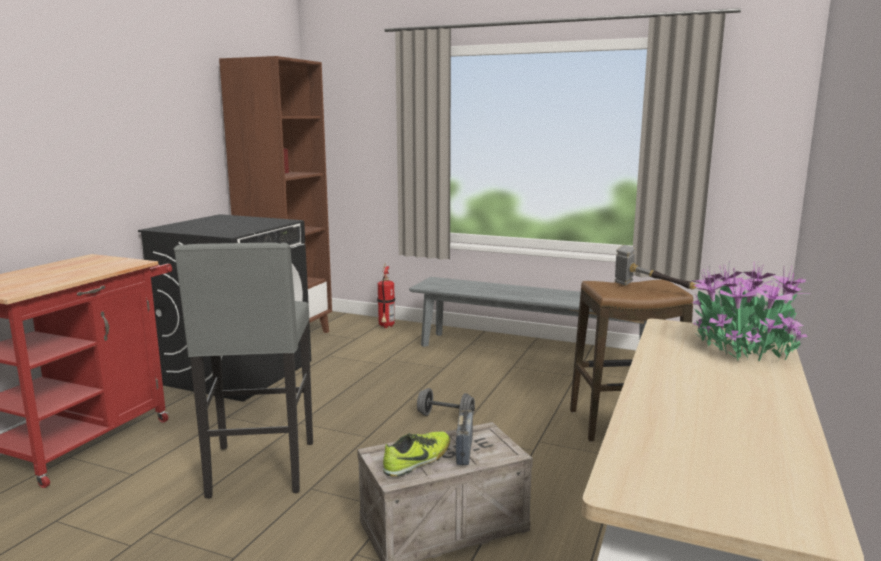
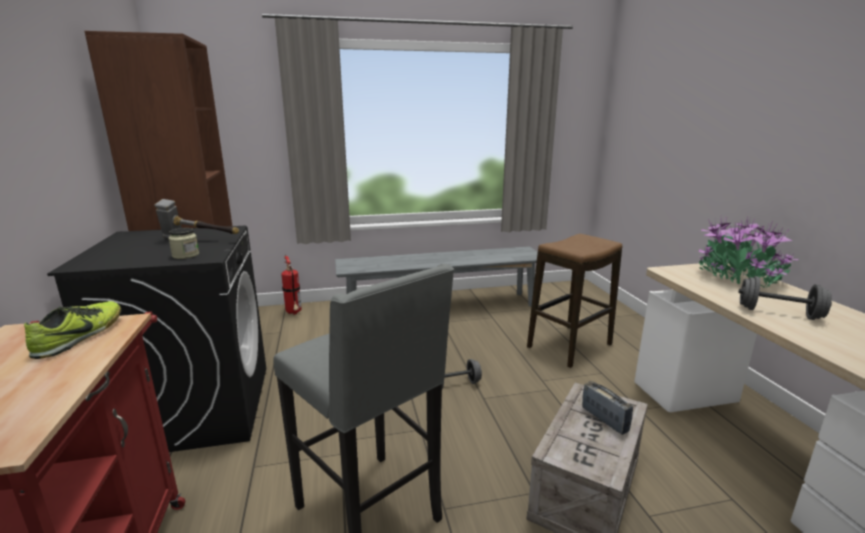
camera: 35 degrees left, 5 degrees up
shoe [383,432,450,477] -> shoe moved to [24,301,121,359]
hammer [615,245,696,289] -> hammer moved to [154,199,239,238]
none -> jar [168,228,199,259]
none -> grey dumbbell [738,276,832,320]

